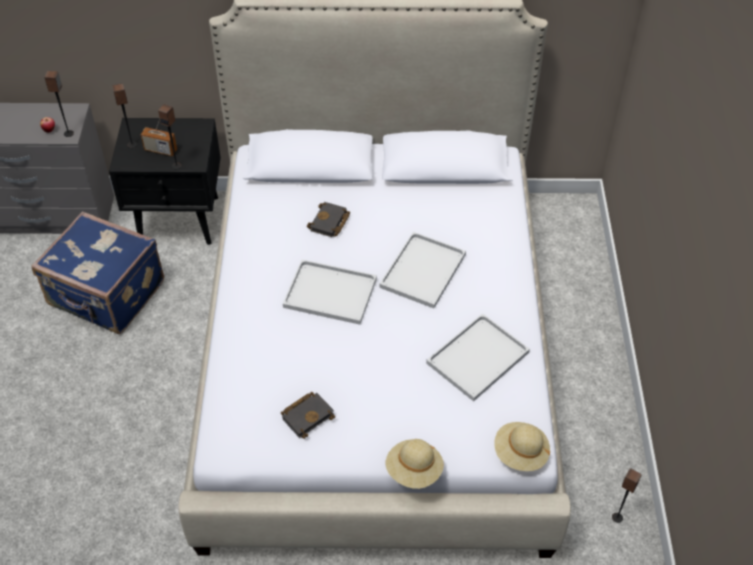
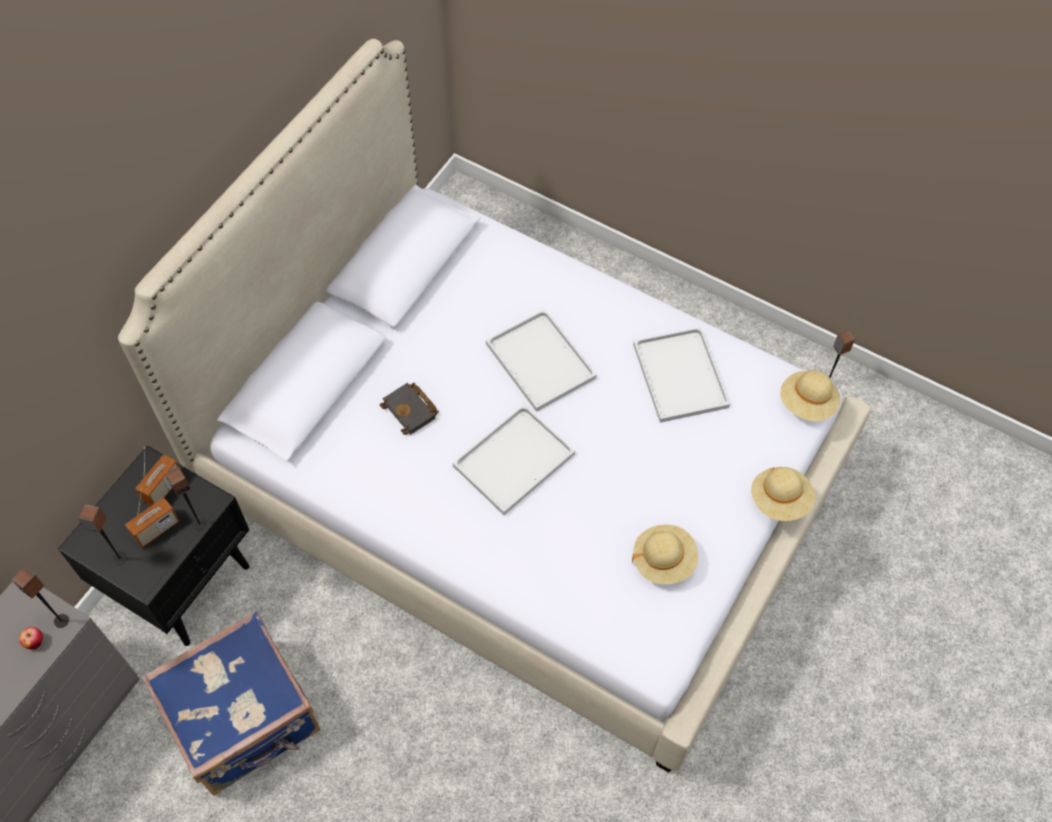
camera: 60 degrees left, 10 degrees up
black book [281,392,335,439] -> beige hat [632,525,698,585]
none -> radio [135,447,179,506]

